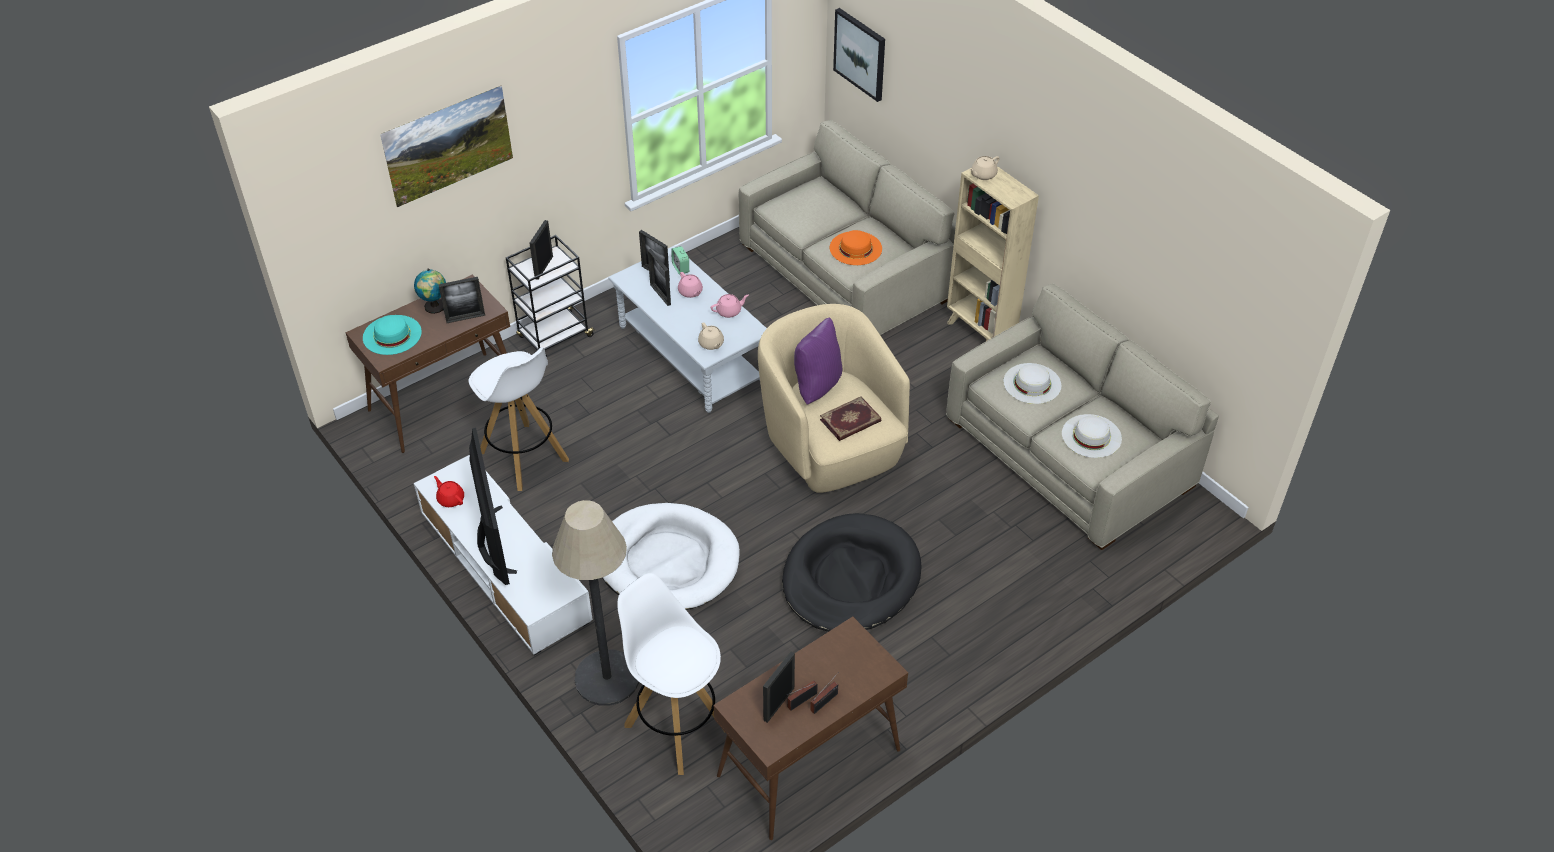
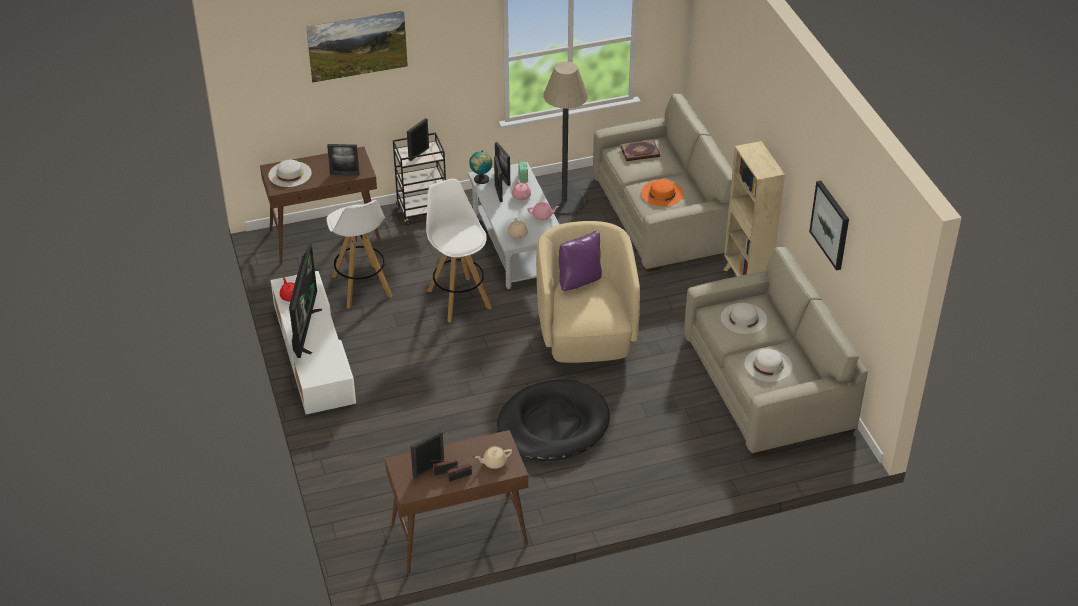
camera: 20 degrees right, 5 degrees down
turquoise hat [363,315,422,355] -> white hat [268,160,312,187]
globe [414,269,446,314] -> globe moved to [469,150,492,184]
floor lamp [552,500,639,706] -> floor lamp moved to [544,61,588,215]
white dog bed [602,503,740,610] -> none
white stool [618,573,725,775] -> white stool moved to [426,179,492,323]
book [820,396,881,441] -> book moved to [620,140,660,161]
picture [833,8,885,102] -> picture moved to [809,181,849,271]
beige teapot [969,156,1000,180] -> beige teapot moved to [475,446,512,469]

